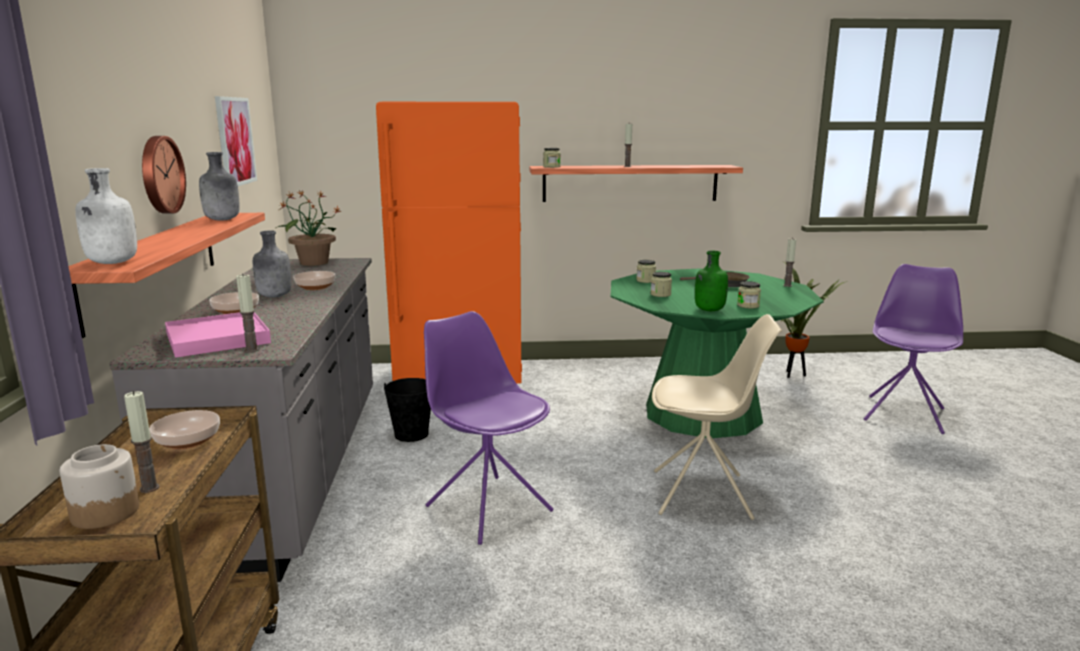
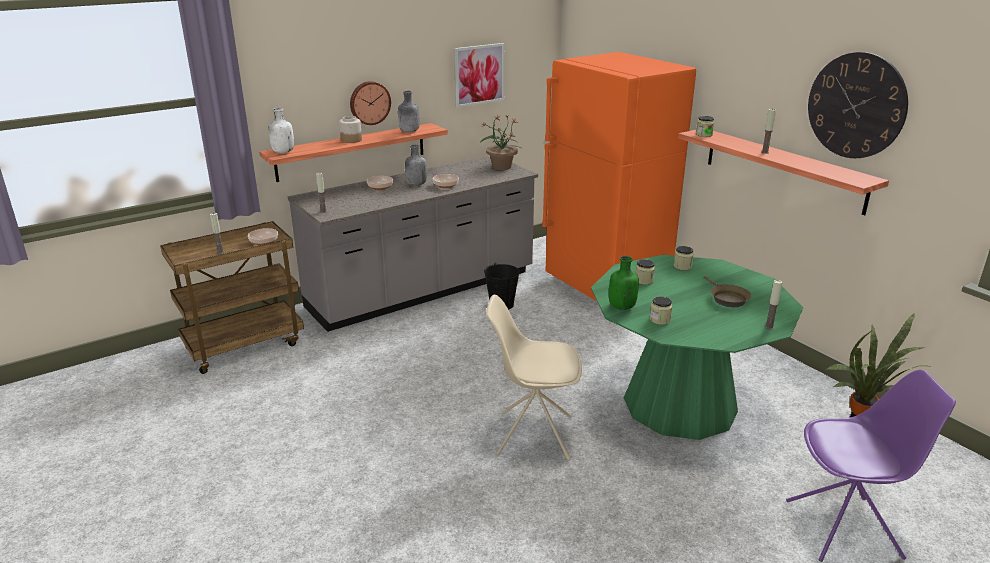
camera: 60 degrees right, 10 degrees up
jar [60,444,139,529] -> jar moved to [339,116,362,143]
pink tray [165,312,271,358] -> none
purple chair [424,311,553,545] -> none
beige chair [652,314,782,520] -> beige chair turned 120 degrees clockwise [486,295,582,461]
none -> wall clock [808,52,908,158]

